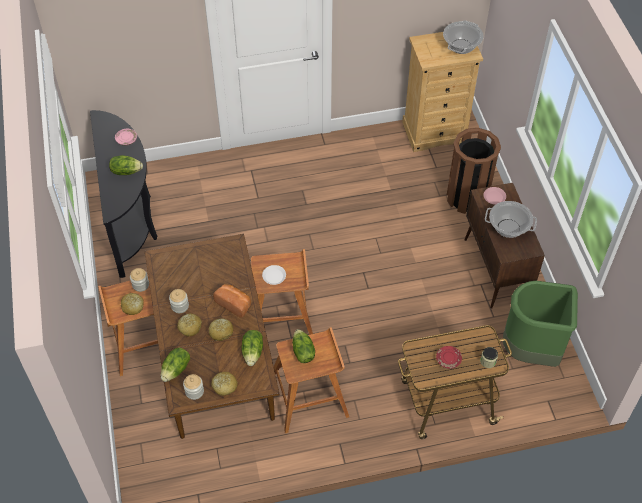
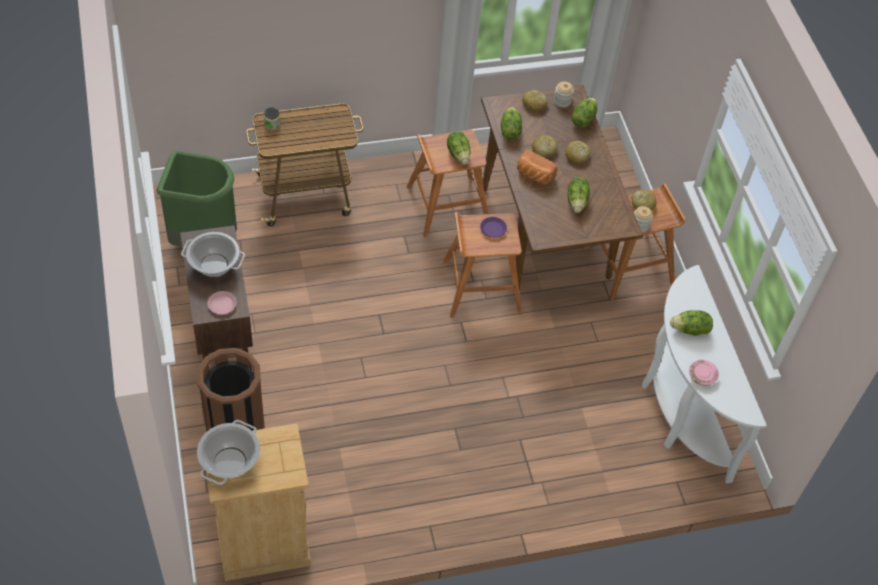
camera: 175 degrees right, 0 degrees up
black console table [90,110,157,278] -> white console table [642,265,767,484]
jar [169,289,189,313] -> none
white plate [262,265,286,285] -> purple plate [480,217,507,238]
red plate [436,346,462,369] -> none
none -> lettuce [568,177,590,213]

